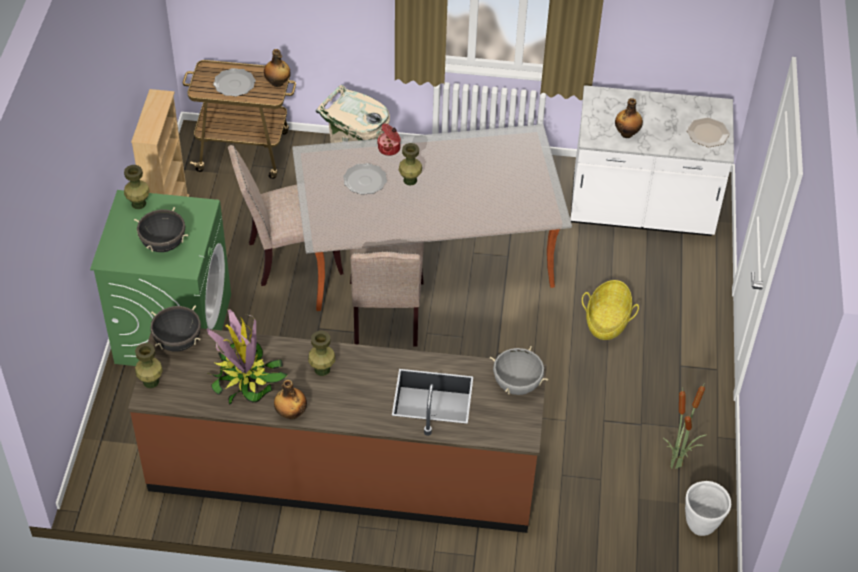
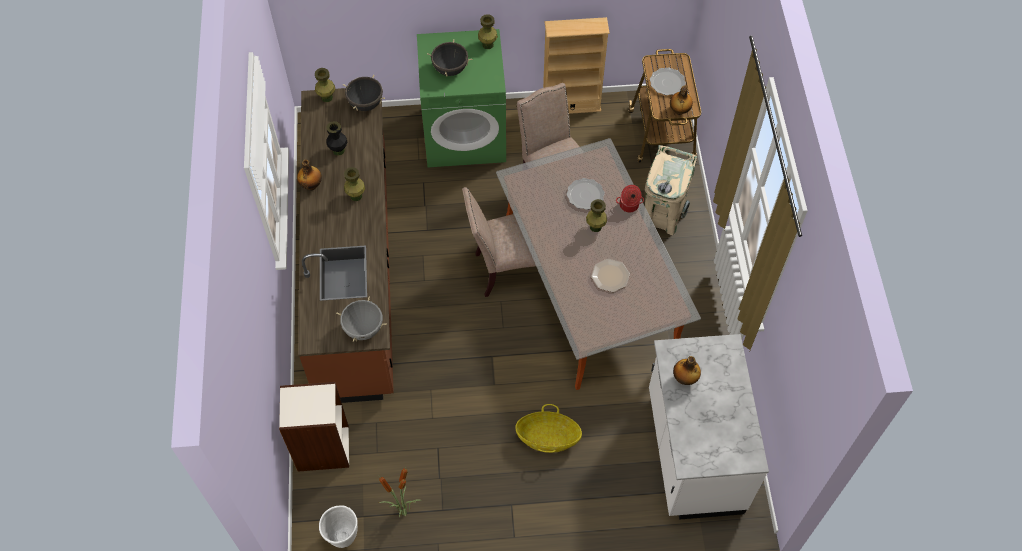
camera: 80 degrees right, 10 degrees up
potted plant [207,309,288,405] -> black vase [326,121,348,156]
plate [687,117,730,147] -> plate moved to [591,259,630,292]
none -> bookcase [279,382,349,472]

